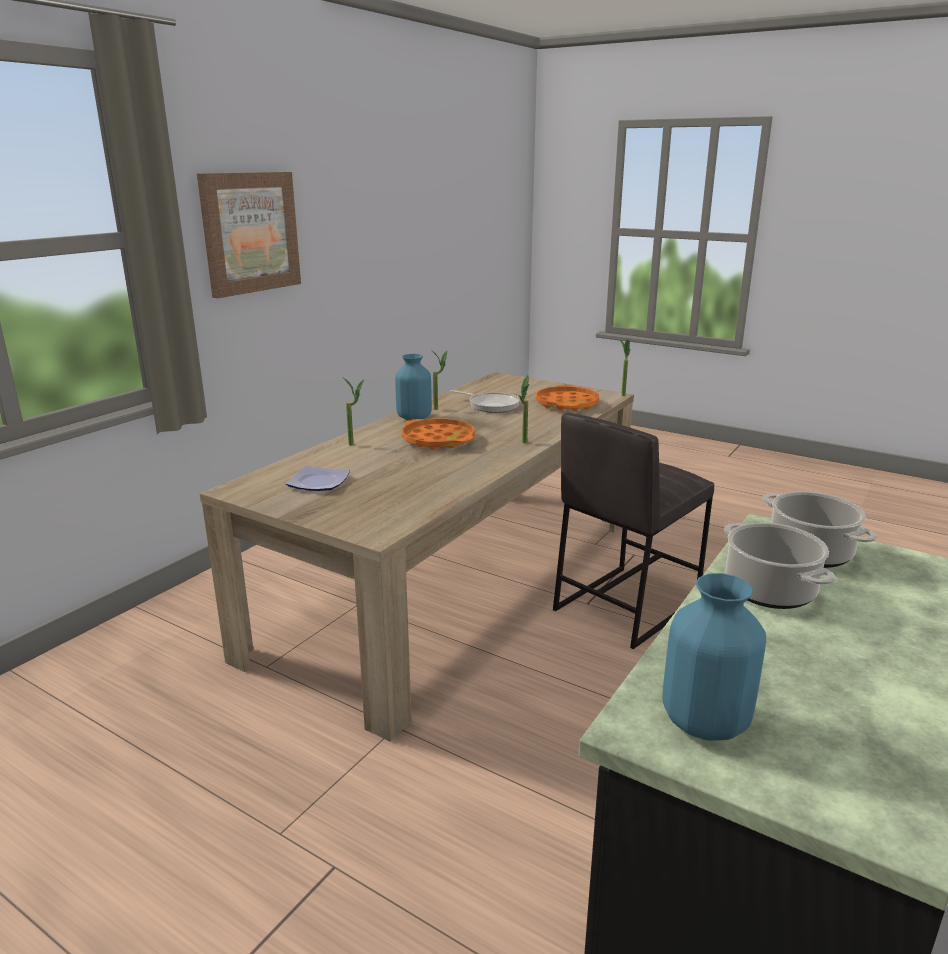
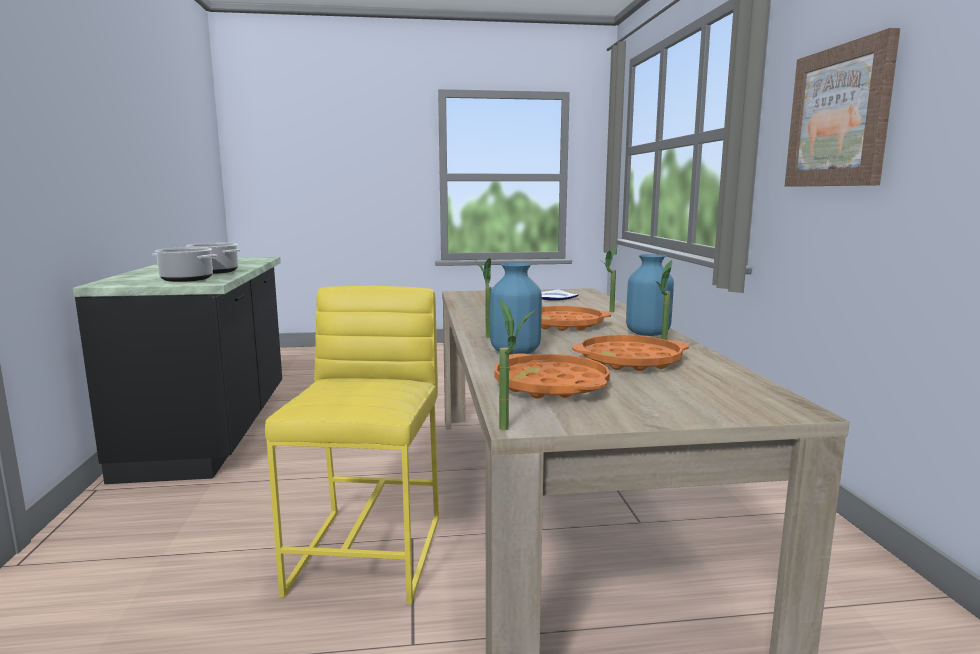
camera: 140 degrees right, 10 degrees down
frying pan [450,390,520,413] -> orange tray [572,335,689,371]
grey stool [553,413,714,649] -> yellow stool [265,286,439,604]
blue vase [662,573,766,741] -> blue vase moved to [490,262,542,355]

